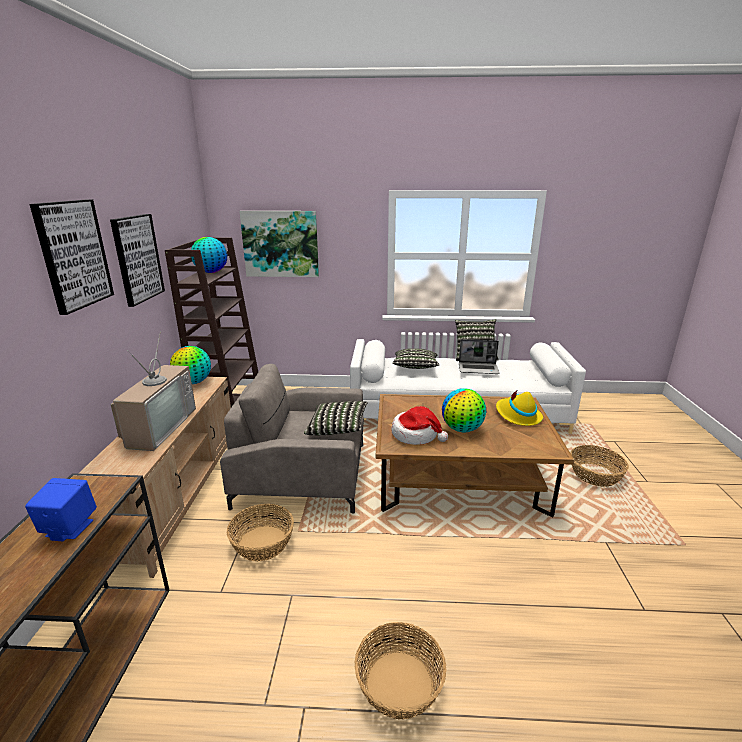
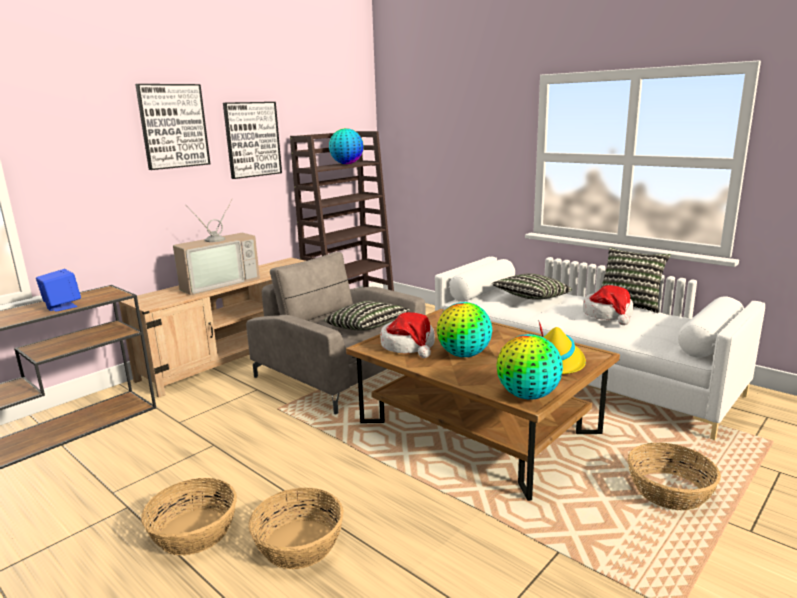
camera: 40 degrees right, 5 degrees down
globe [170,346,211,384] -> globe moved to [496,334,563,399]
basket [227,504,294,561] -> basket moved to [248,488,344,569]
picture [240,211,319,277] -> none
laptop [459,339,499,374] -> hat [583,285,634,325]

